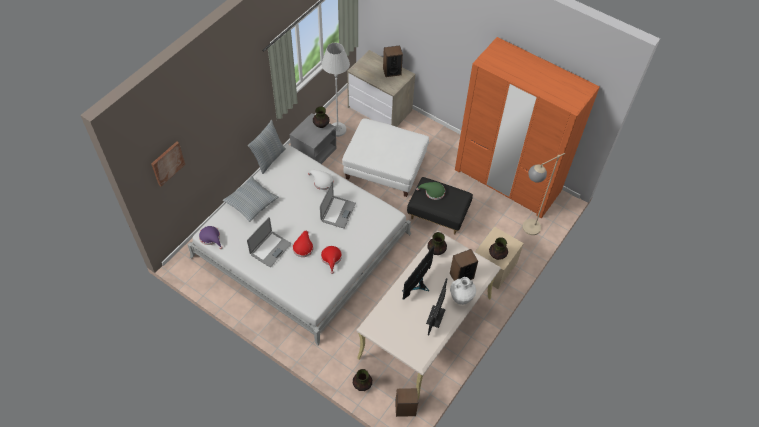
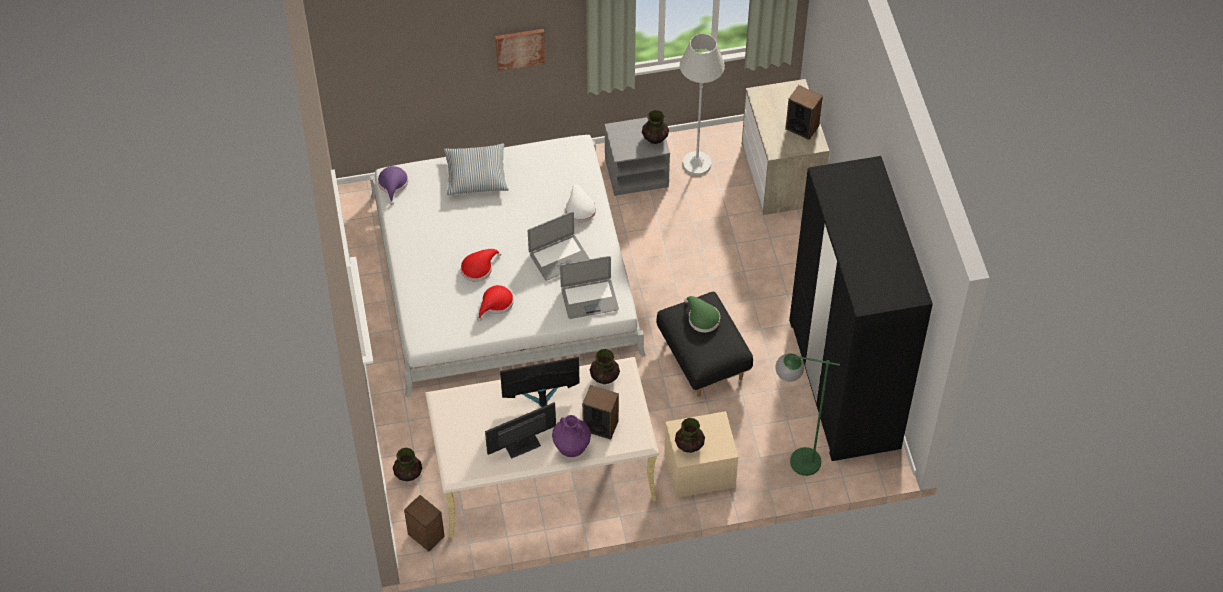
camera: 45 degrees right, 0 degrees up
picture [151,142,185,186] -> picture moved to [495,29,545,71]
laptop [247,217,291,267] -> laptop moved to [560,256,619,319]
pillow [248,120,286,174] -> none
white ottoman [342,118,429,197] -> none
white vase [450,277,476,305] -> purple vase [552,415,591,457]
orange wardrobe [455,37,600,218] -> black wardrobe [789,156,933,461]
beige floor lamp [522,153,565,235] -> green floor lamp [775,353,840,476]

